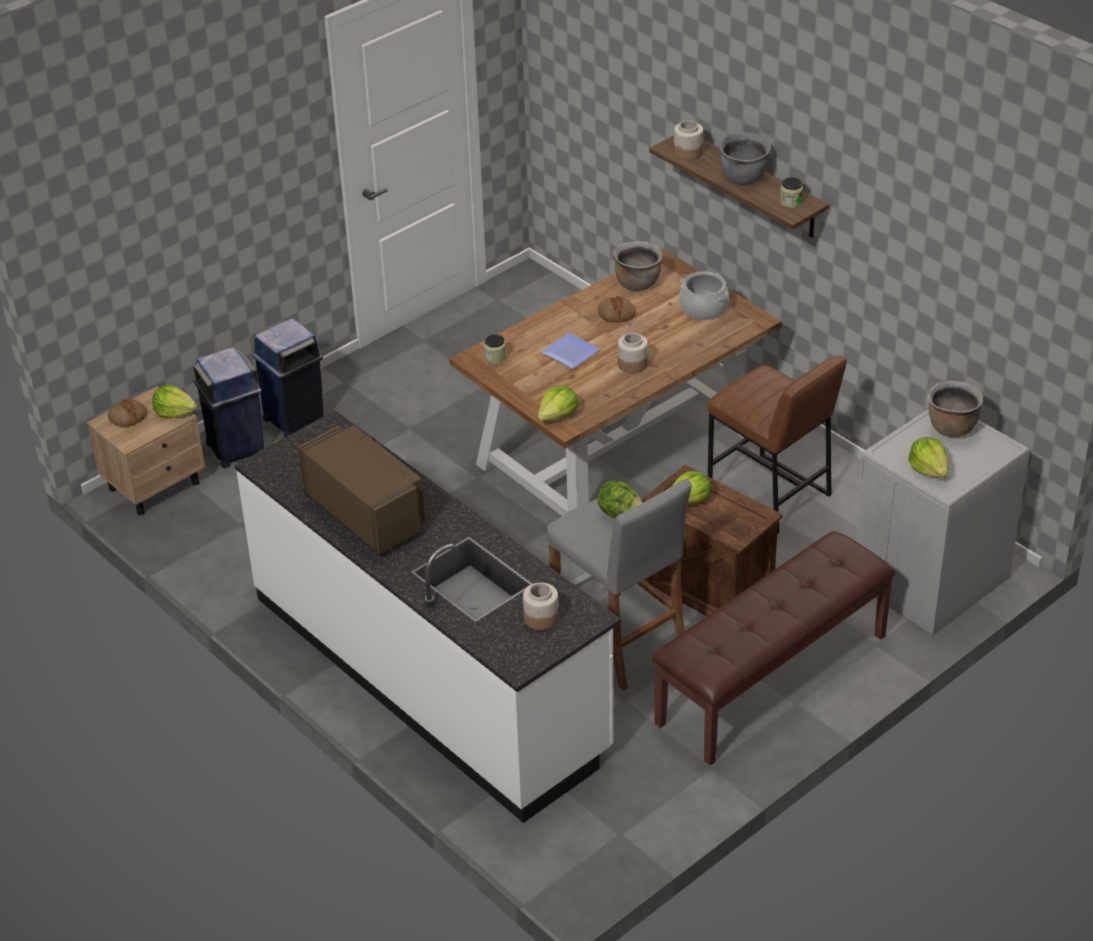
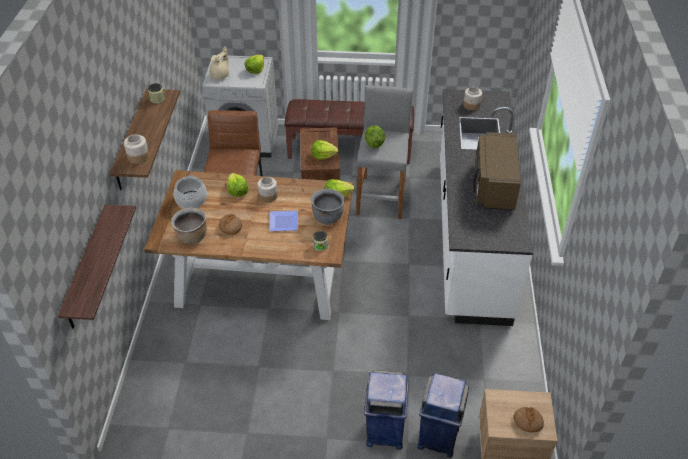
camera: 135 degrees left, 5 degrees up
lettuce [152,385,197,418] -> lettuce moved to [227,173,249,197]
grey cooking pot [719,132,771,185] -> grey cooking pot moved to [311,189,345,224]
brown cooking pot [928,381,983,437] -> beige teapot [209,46,229,79]
none -> shelf [58,205,136,329]

